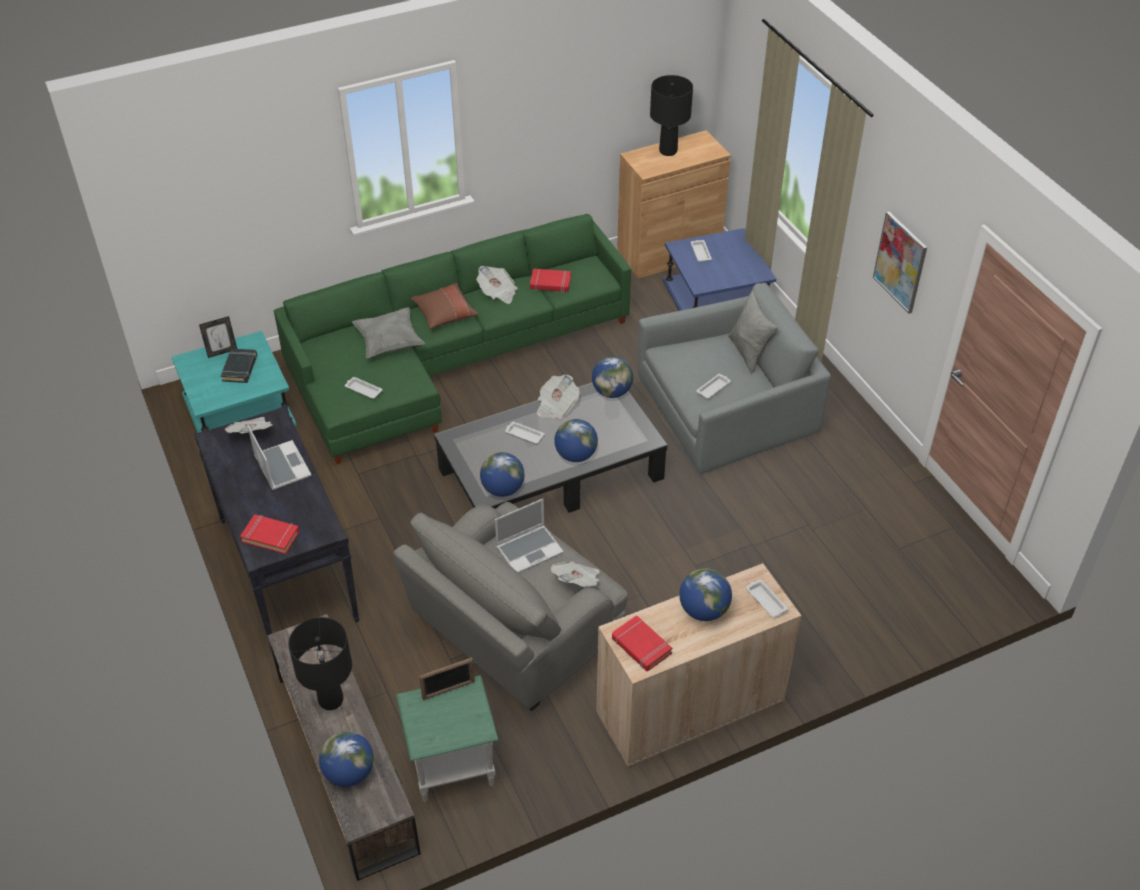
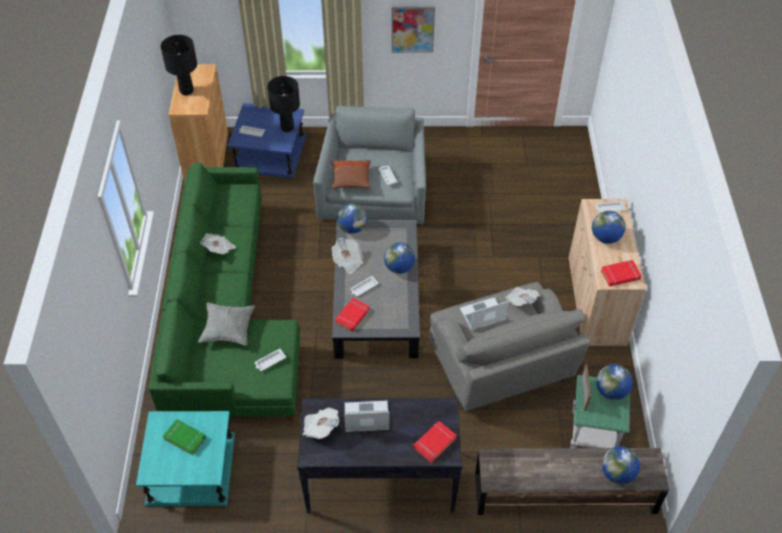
camera: 65 degrees left, 5 degrees up
picture frame [199,316,237,358] -> none
black book [221,349,257,383] -> green book [163,419,206,455]
black table lamp [288,617,352,710] -> black table lamp moved to [267,76,300,132]
brown pillow [411,283,479,329] -> brown pillow moved to [331,160,371,189]
globe [480,452,524,497] -> globe moved to [596,364,633,400]
laptop [495,499,564,573] -> laptop turned 105 degrees counterclockwise [460,297,509,330]
red book [530,269,571,292] -> red book moved to [335,298,370,331]
grey pillow [728,290,777,375] -> none

